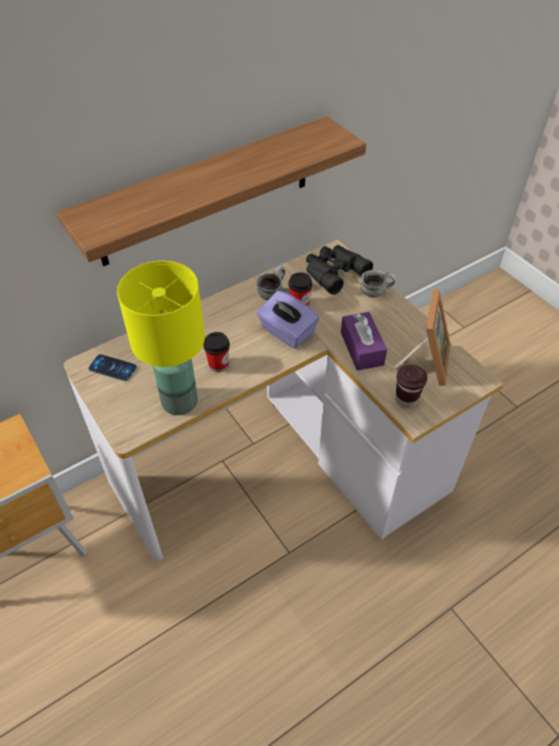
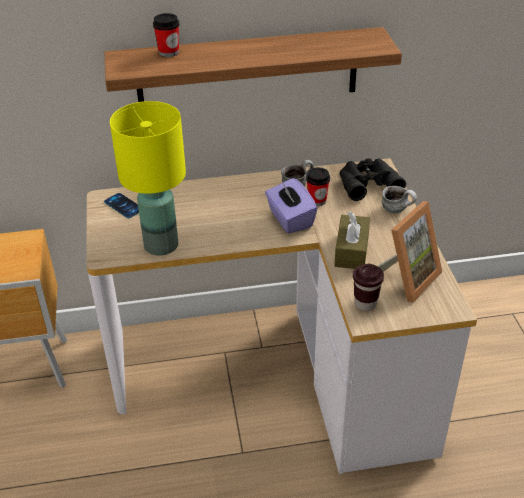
camera: 25 degrees right, 10 degrees down
cup [203,332,230,372] -> cup moved to [153,13,179,57]
purple tissue box [341,312,387,371] -> brown tissue box [334,211,370,269]

